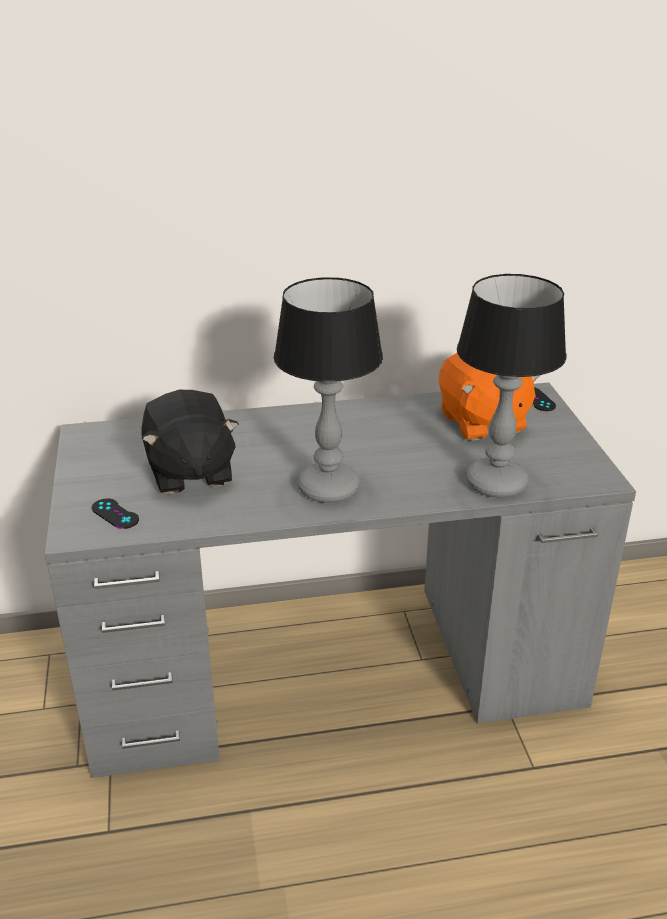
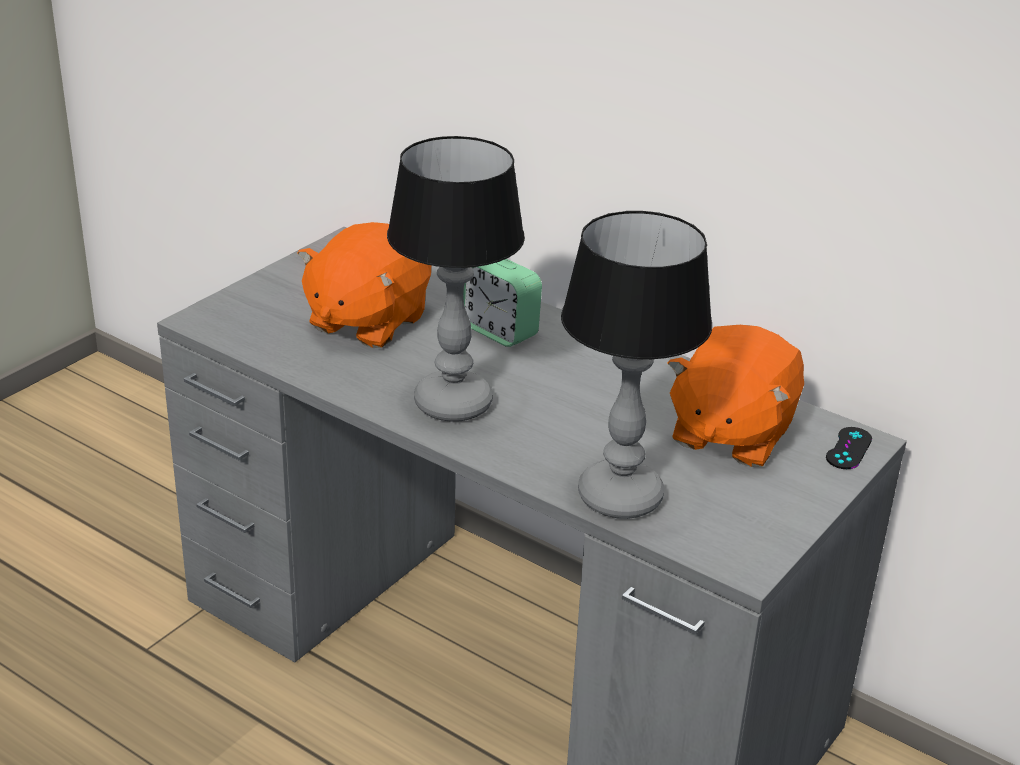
camera: 45 degrees right, 0 degrees up
black game controller [92,498,139,529] -> none
black plush toy [141,390,239,494] -> orange plush toy [297,222,431,348]
none -> alarm clock [463,259,542,347]

